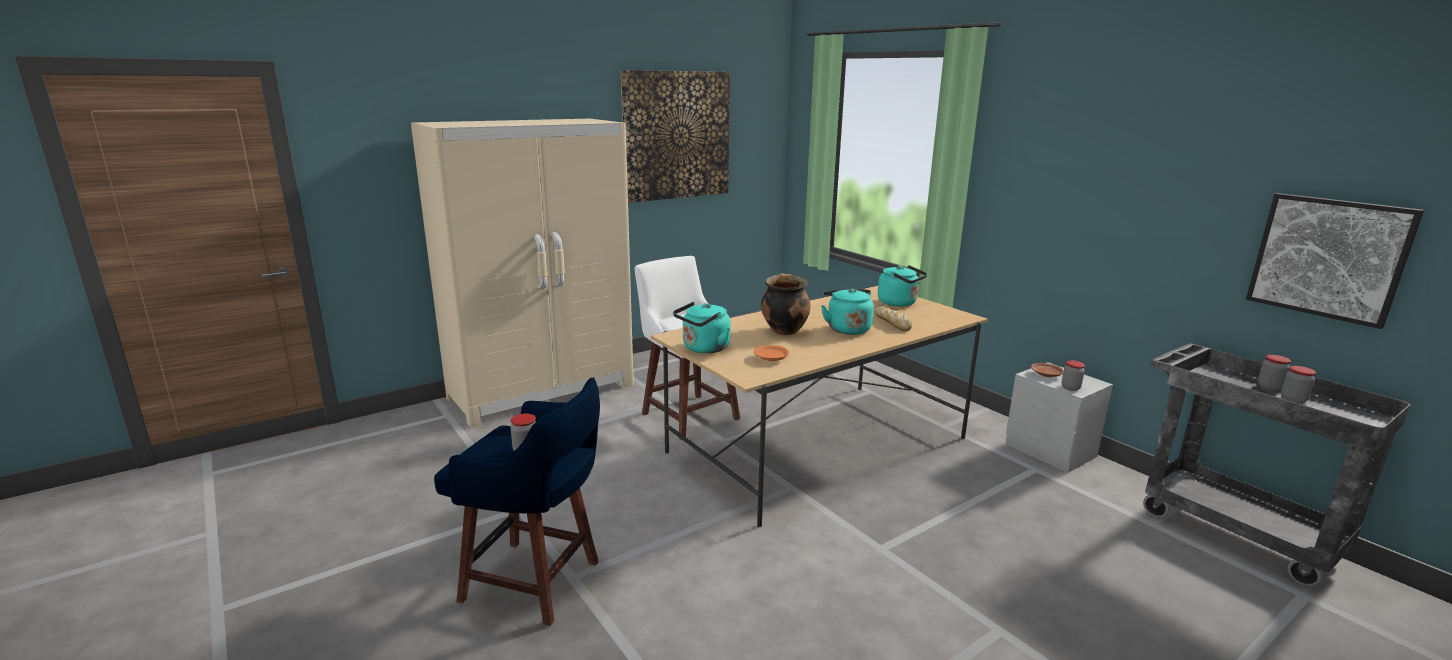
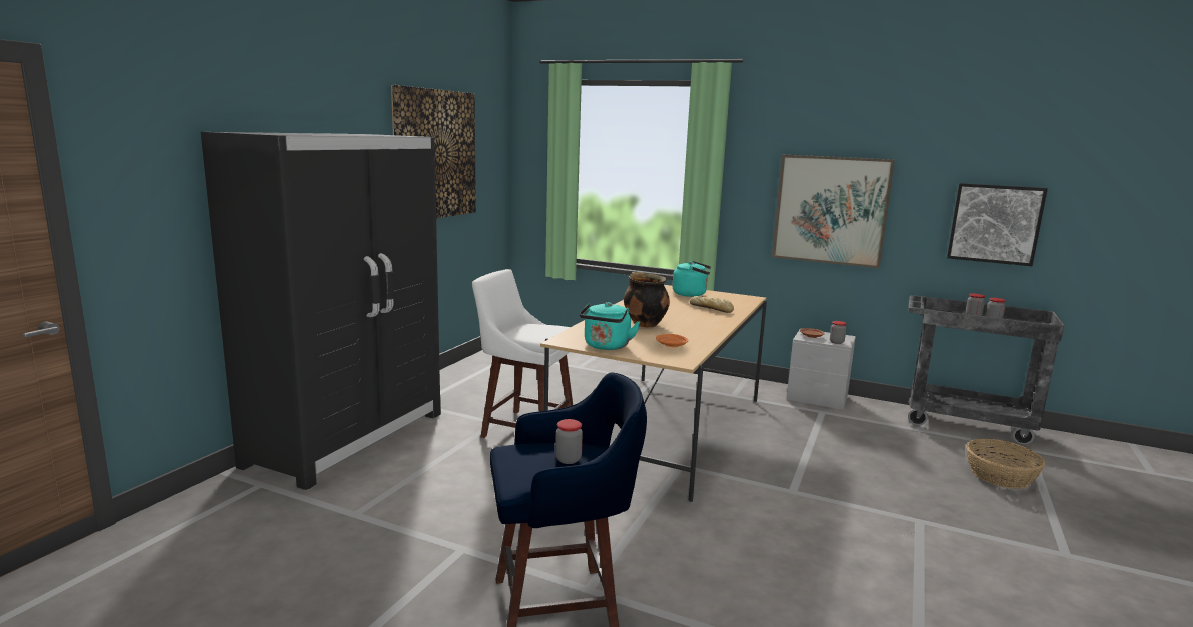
camera: 30 degrees left, 5 degrees down
beige cabinet [411,119,634,427] -> black cabinet [201,132,441,490]
turquoise kettle [821,288,874,335] -> none
none -> picture [772,155,895,268]
none -> basket [966,439,1046,489]

